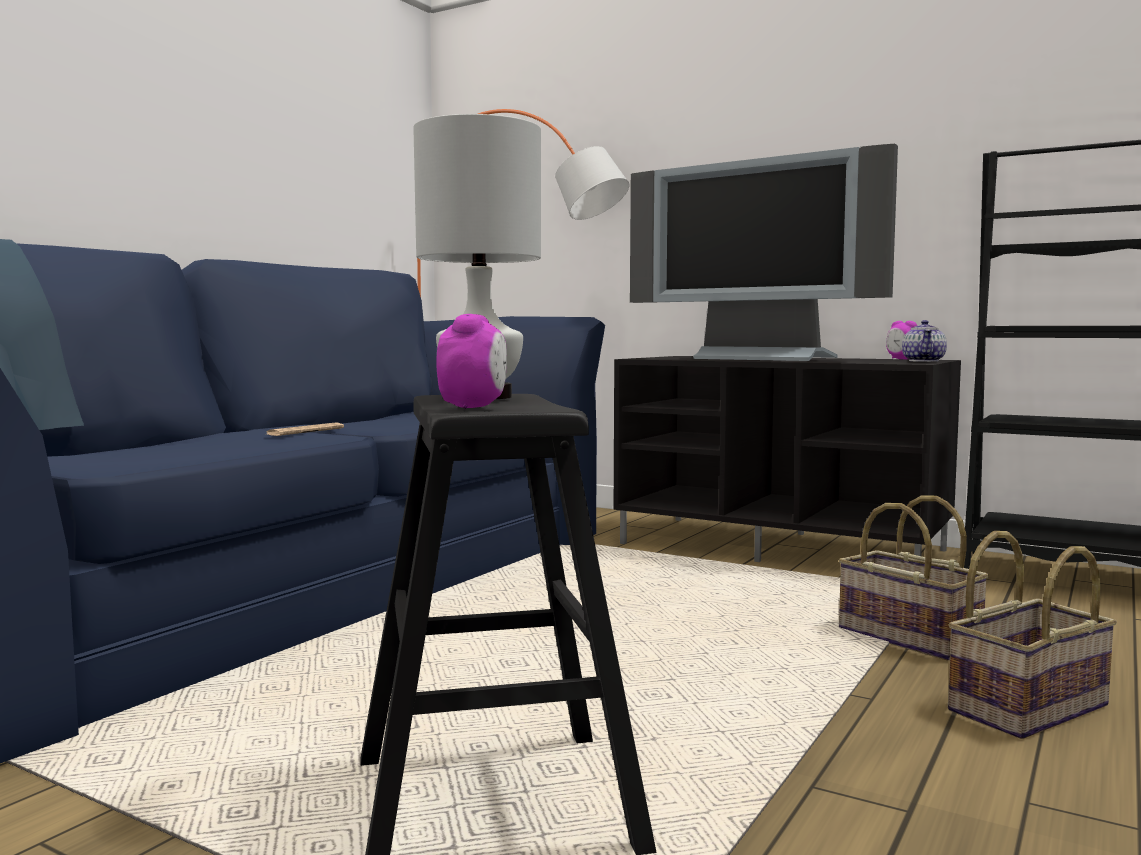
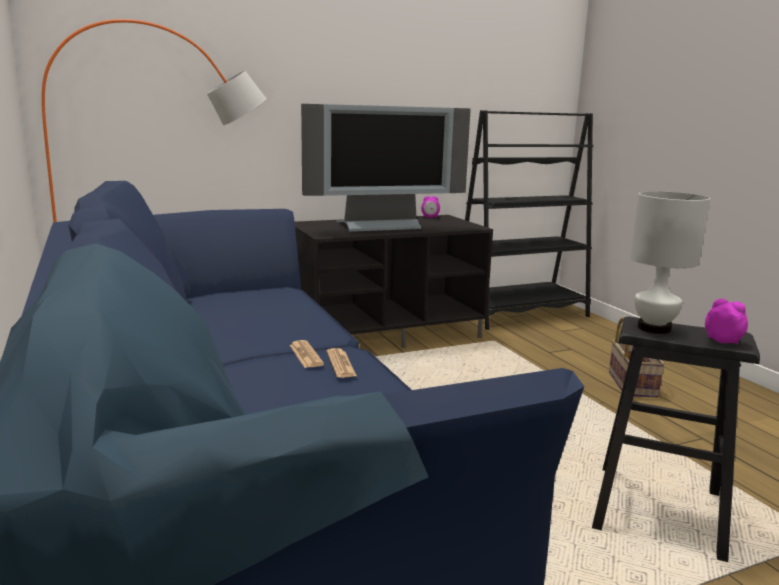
camera: 55 degrees left, 10 degrees up
basket [839,496,989,661] -> none
teapot [902,320,947,362] -> none
none -> newspaper [326,348,357,378]

